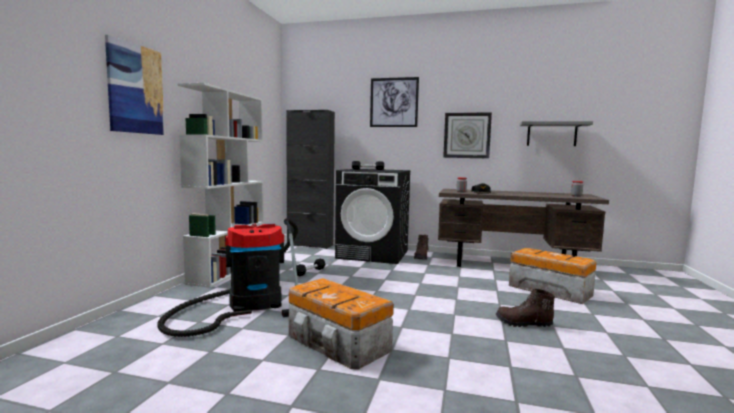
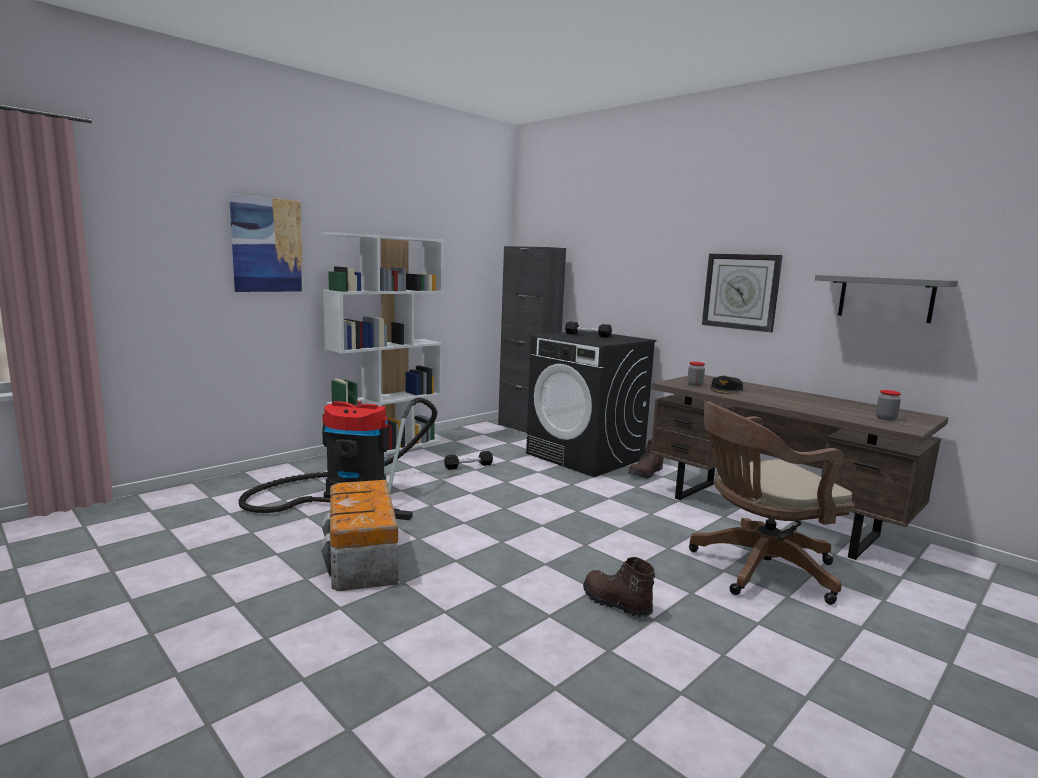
camera: 30 degrees right, 5 degrees up
picture [370,77,419,127] -> none
storage box [509,248,596,304] -> brown office chair [689,402,855,605]

